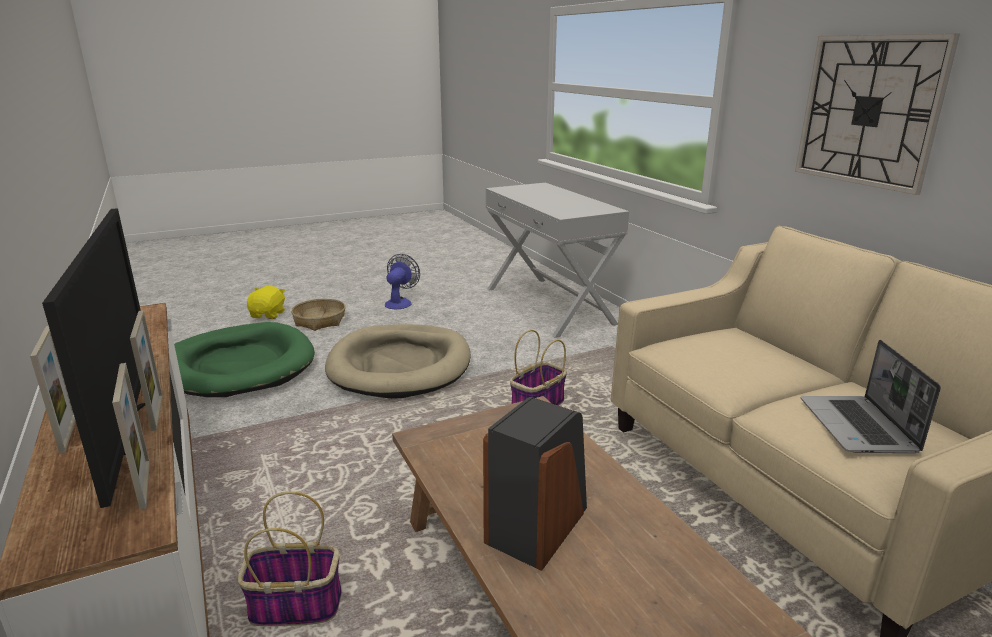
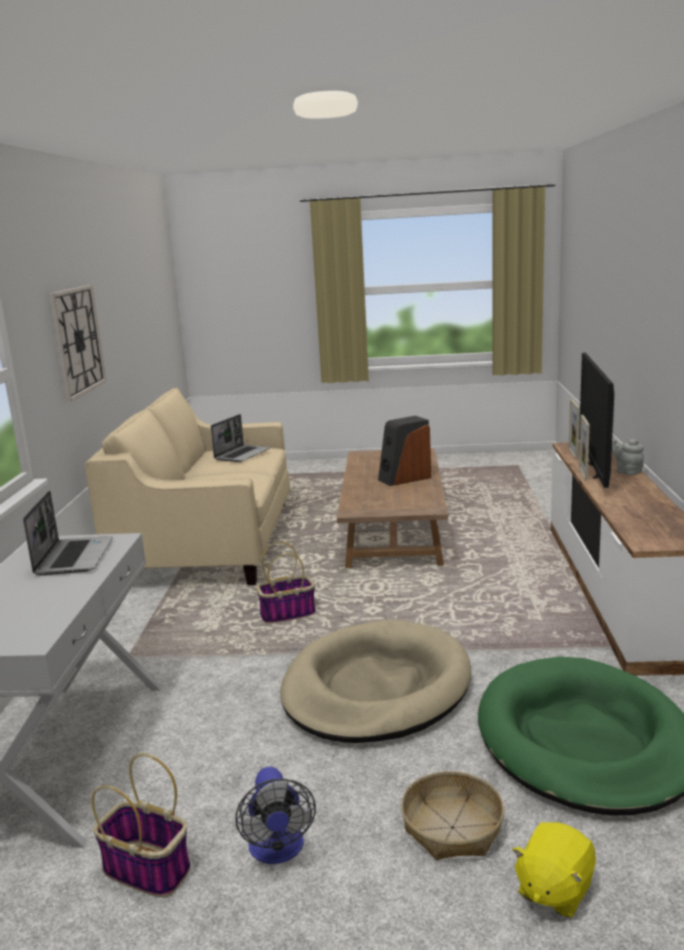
camera: 150 degrees left, 5 degrees down
picture frame [30,326,76,454] -> grey teapot [612,439,644,475]
basket [238,491,342,626] -> basket moved to [92,753,190,897]
fan [385,254,420,309] -> fan turned 60 degrees counterclockwise [235,767,316,864]
none -> laptop [23,491,113,576]

